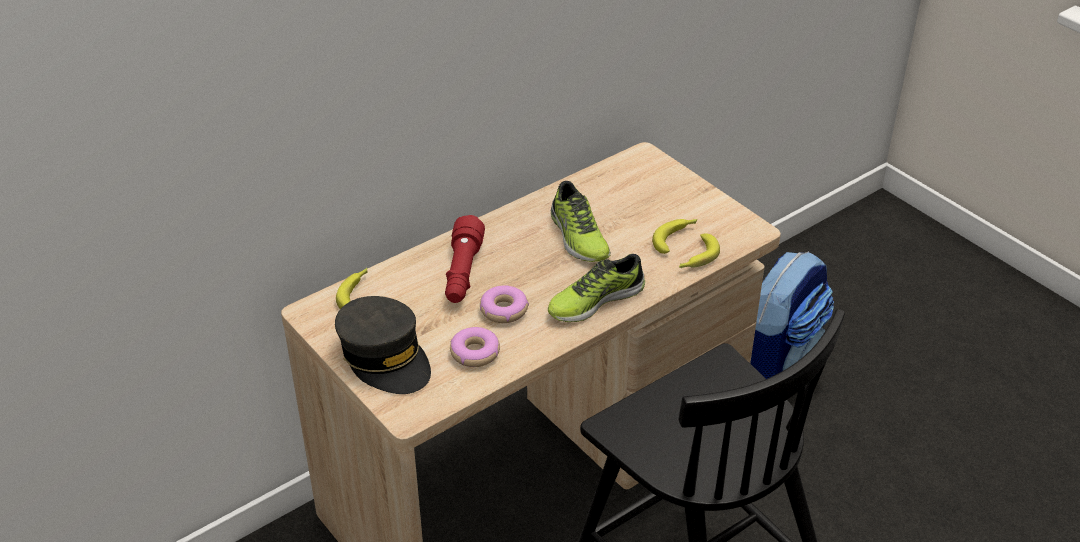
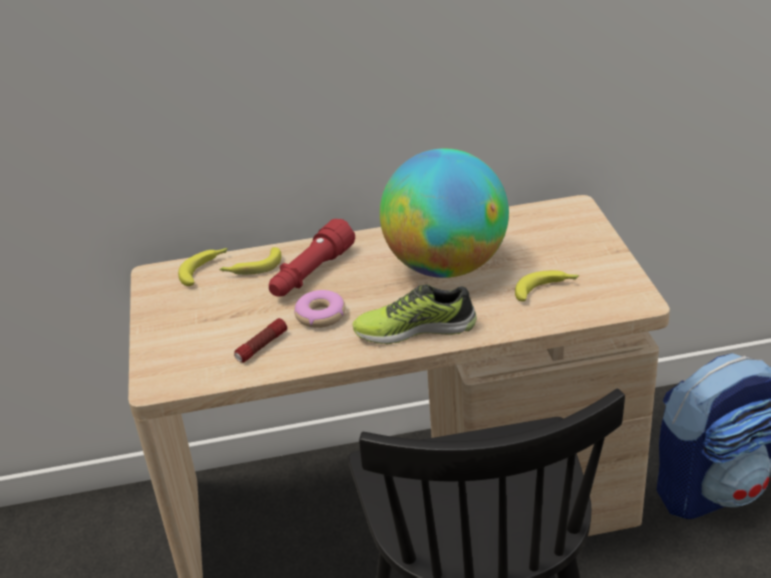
camera: 30 degrees right, 5 degrees down
grey cap [335,296,431,394] -> none
donut [450,327,500,367] -> flashlight [234,318,287,363]
shoe [551,181,611,262] -> globe [380,148,509,278]
banana [679,233,720,268] -> banana moved to [219,247,282,275]

